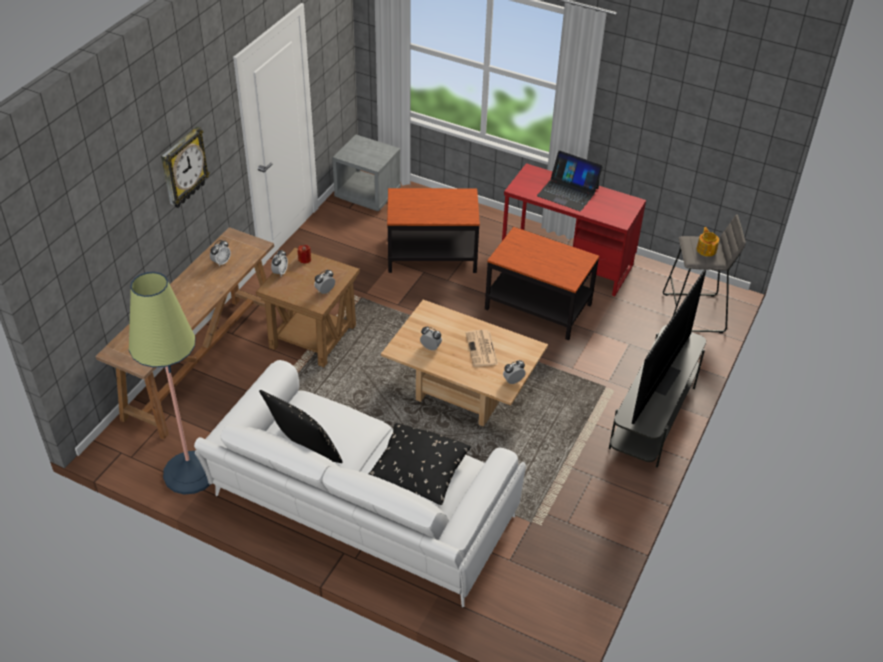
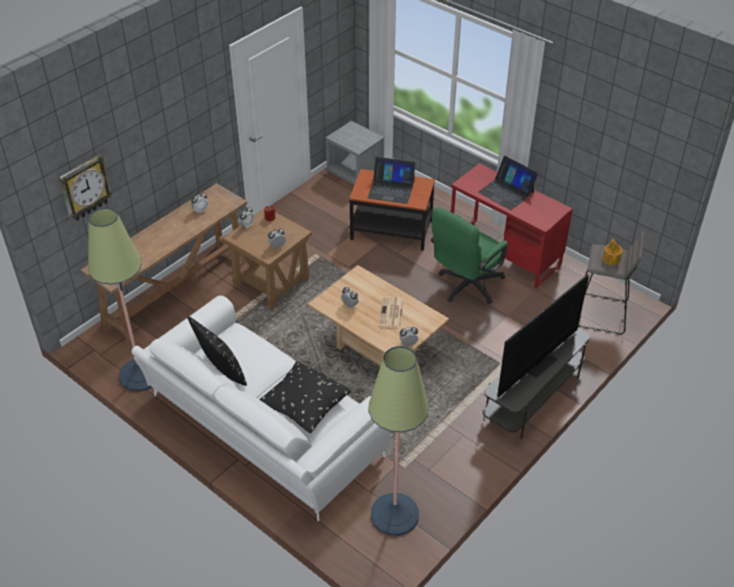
camera: 15 degrees right, 0 degrees up
wall clock [161,126,210,208] -> wall clock moved to [59,154,112,221]
side table [485,227,599,340] -> green office chair [431,207,508,304]
none -> laptop [368,157,416,204]
none -> floor lamp [368,346,429,536]

